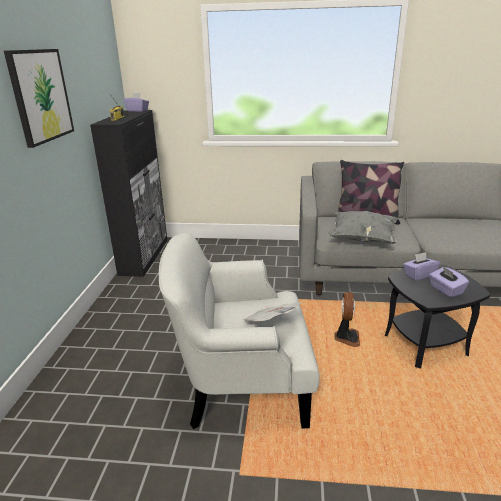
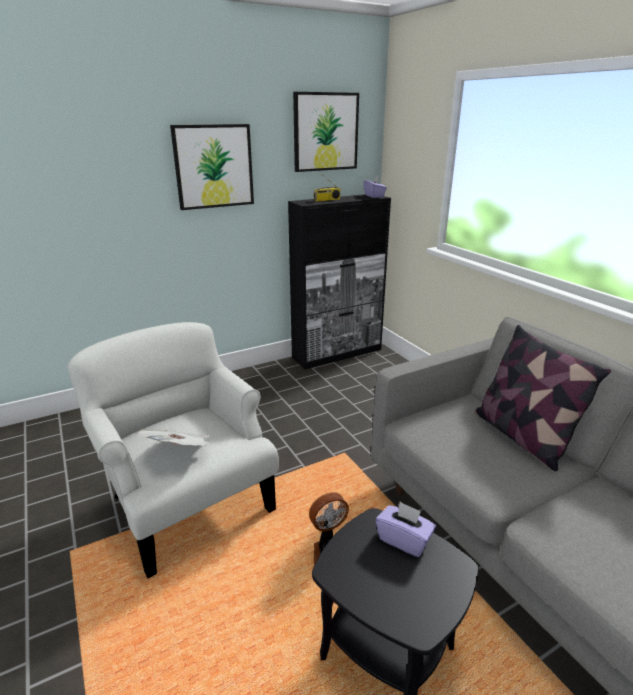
camera: 55 degrees right, 0 degrees up
grey pillow [327,211,398,244] -> none
purple tissue box [429,266,469,298] -> none
none -> picture [293,92,359,172]

